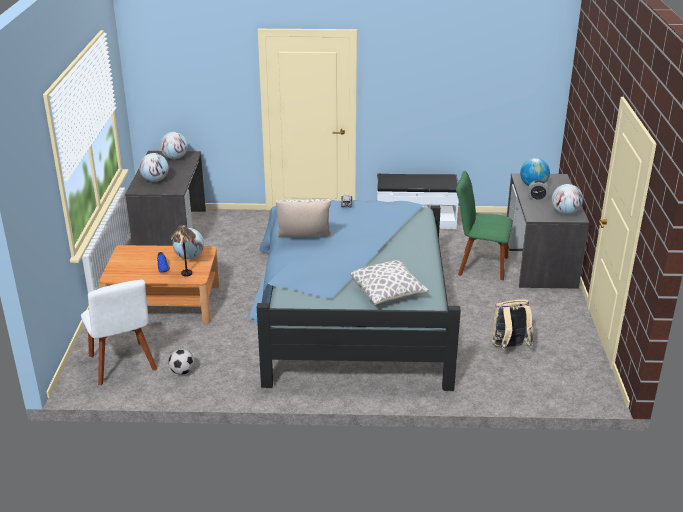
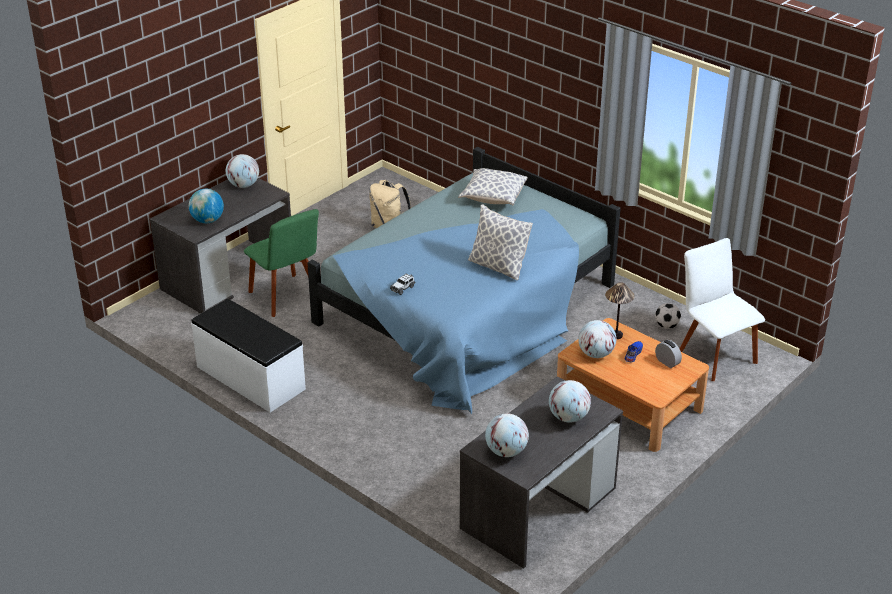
camera: 140 degrees left, 5 degrees up
white chair [81,280,157,385] -> white chair turned 45 degrees counterclockwise [679,238,765,381]
alarm clock [528,180,549,201] -> alarm clock moved to [655,340,682,368]

